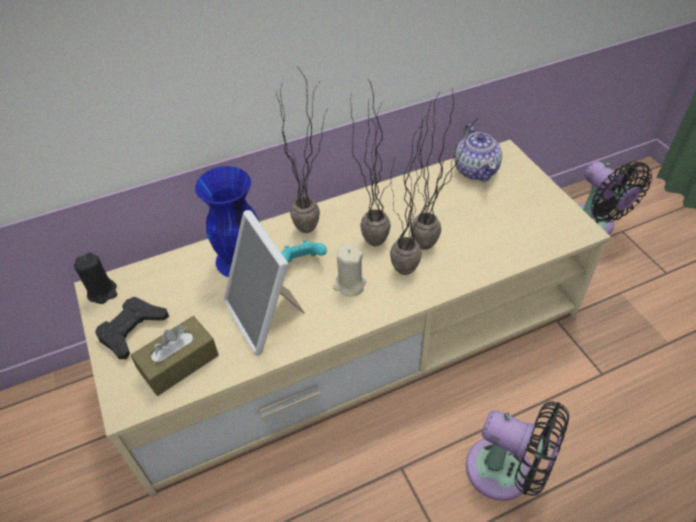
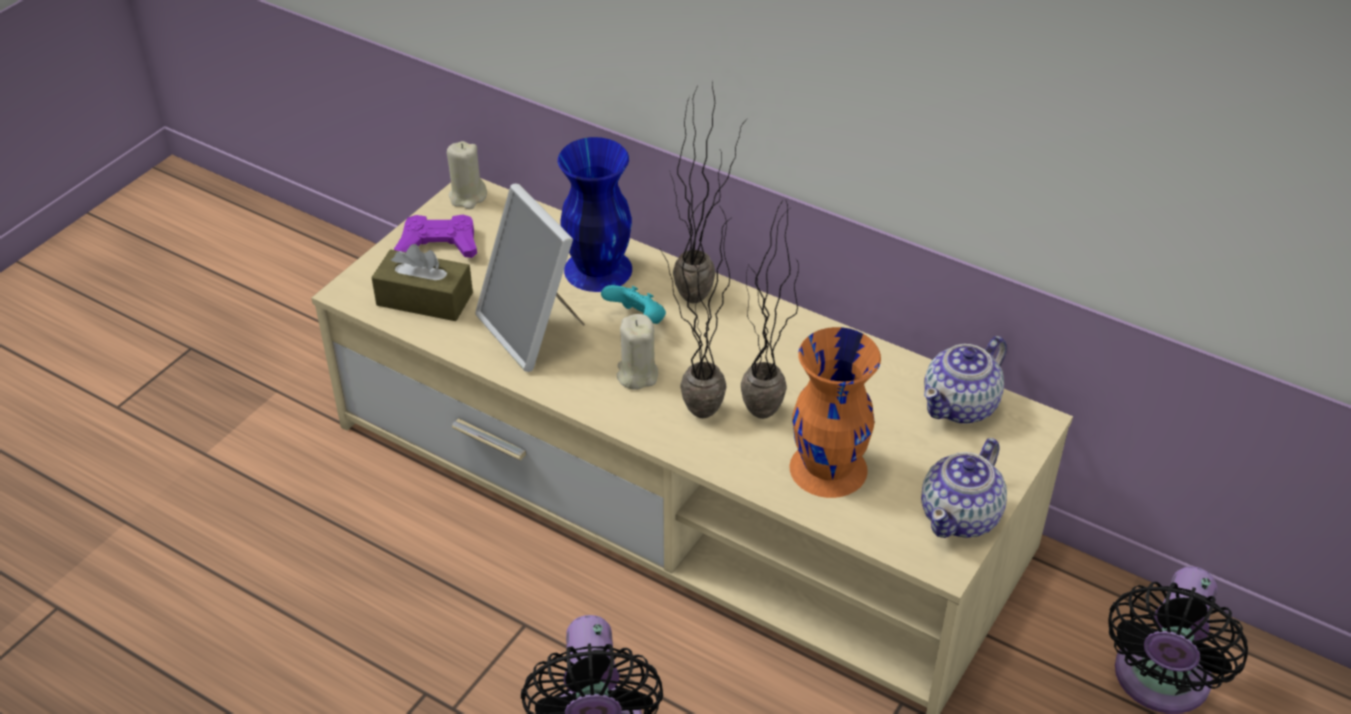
camera: 55 degrees right, 5 degrees down
black candle [74,253,117,304] -> beige candle [447,141,487,209]
black game controller [95,297,169,359] -> purple game controller [394,215,477,258]
picture frame [223,210,305,356] -> picture frame turned 60 degrees counterclockwise [475,184,585,372]
potted plant [351,81,395,246] -> none
none -> orange vase [790,327,881,498]
none -> teapot [921,438,1007,538]

